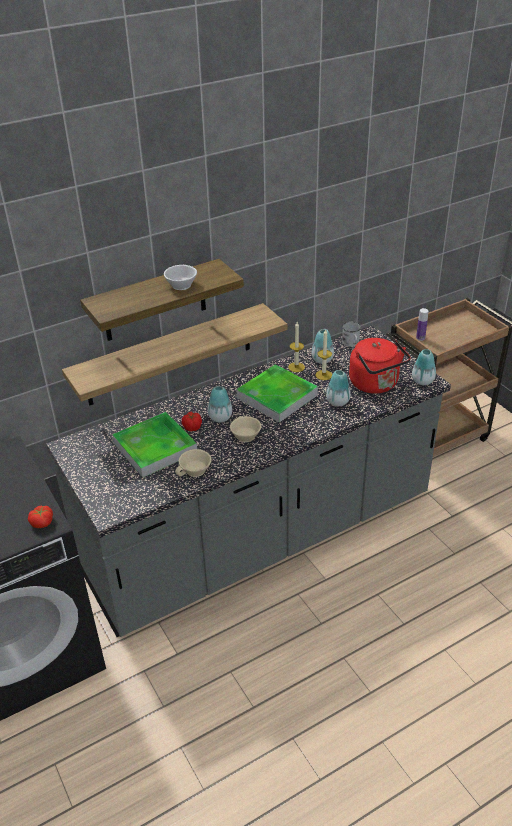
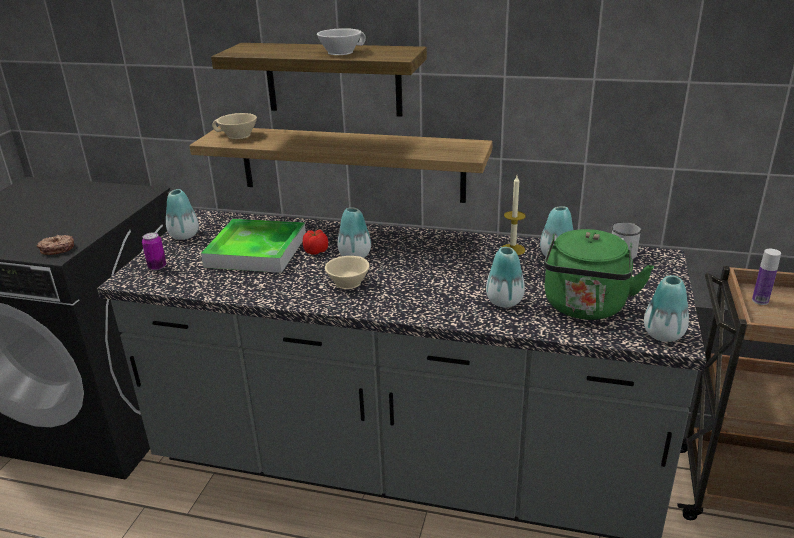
camera: 45 degrees right, 10 degrees down
tomato [28,506,53,528] -> donut [37,235,74,255]
beige cup [175,449,211,477] -> beige cup moved to [212,113,257,139]
tray [237,364,318,422] -> none
candle [315,329,332,380] -> none
red kettle [349,338,411,394] -> green kettle [544,229,654,320]
none -> can [142,232,166,270]
none -> vase [166,189,199,240]

